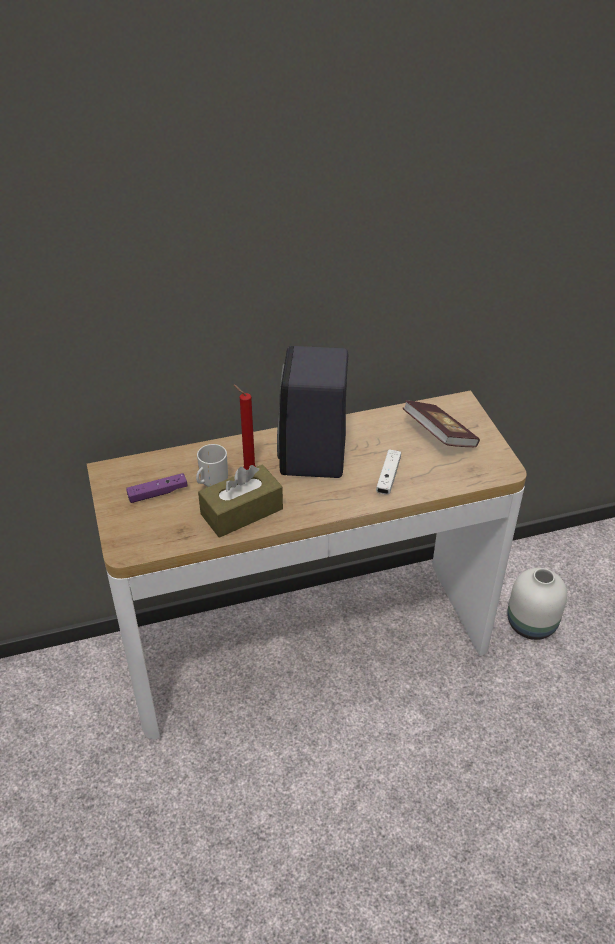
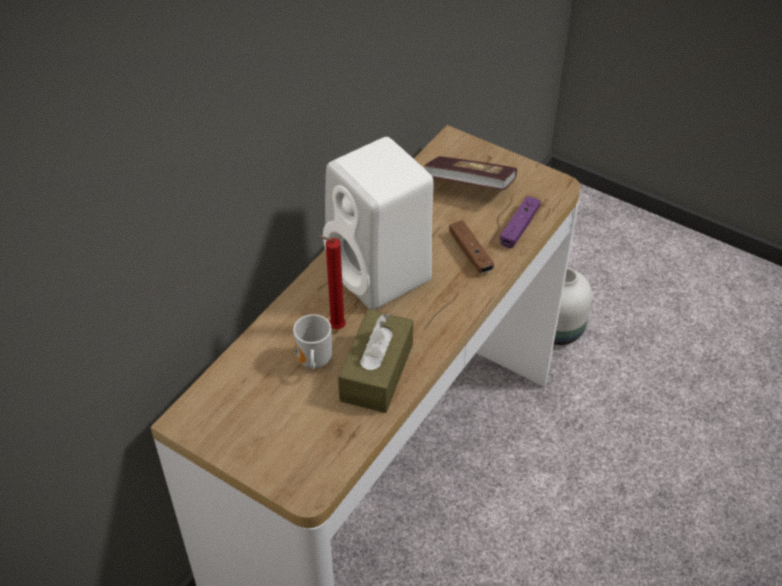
camera: 40 degrees left, 5 degrees up
purple game controller [126,473,187,503] -> purple game controller moved to [500,196,541,248]
black speaker [277,346,348,478] -> white speaker [323,137,434,310]
white game controller [376,449,401,495] -> brown game controller [449,220,494,274]

